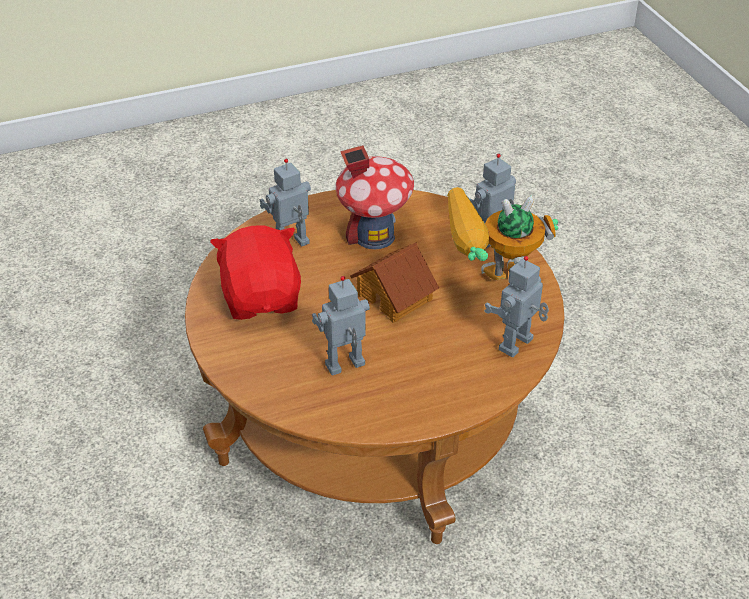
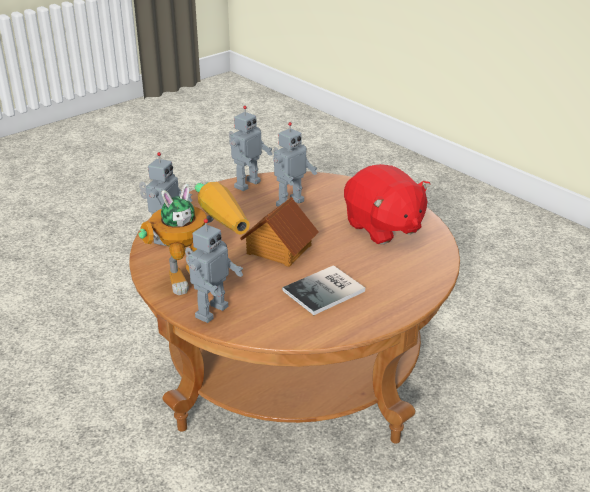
camera: 160 degrees right, 10 degrees down
toy robot [259,159,311,246] -> toy robot moved to [229,106,273,191]
toy house [335,145,414,249] -> book [282,265,365,315]

